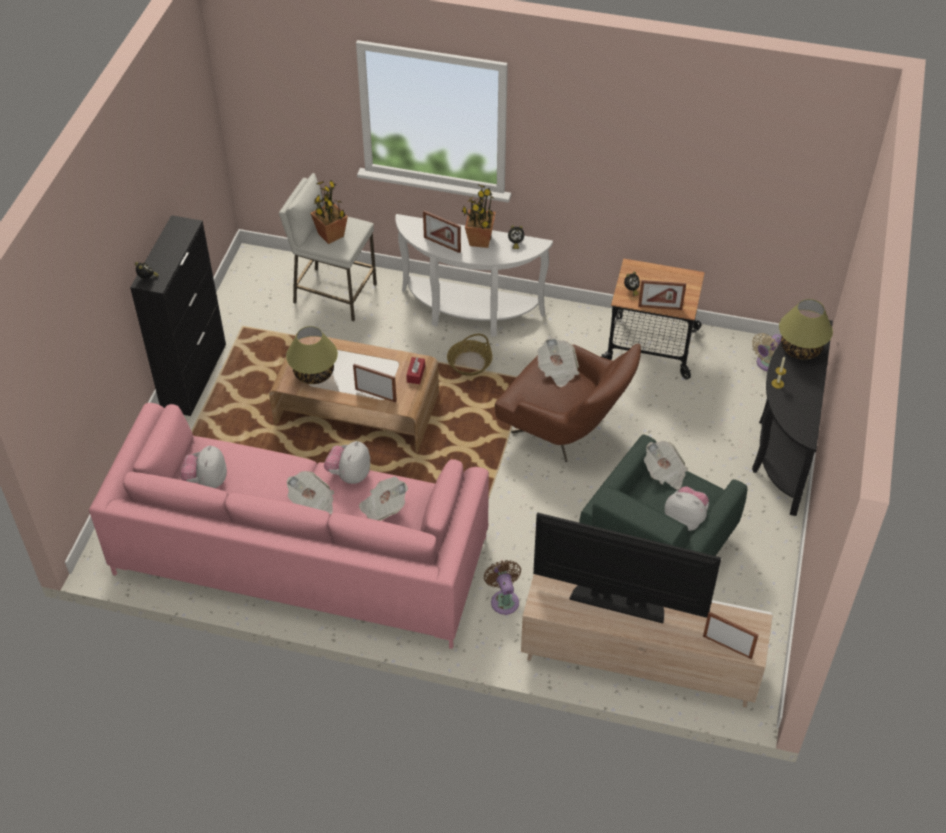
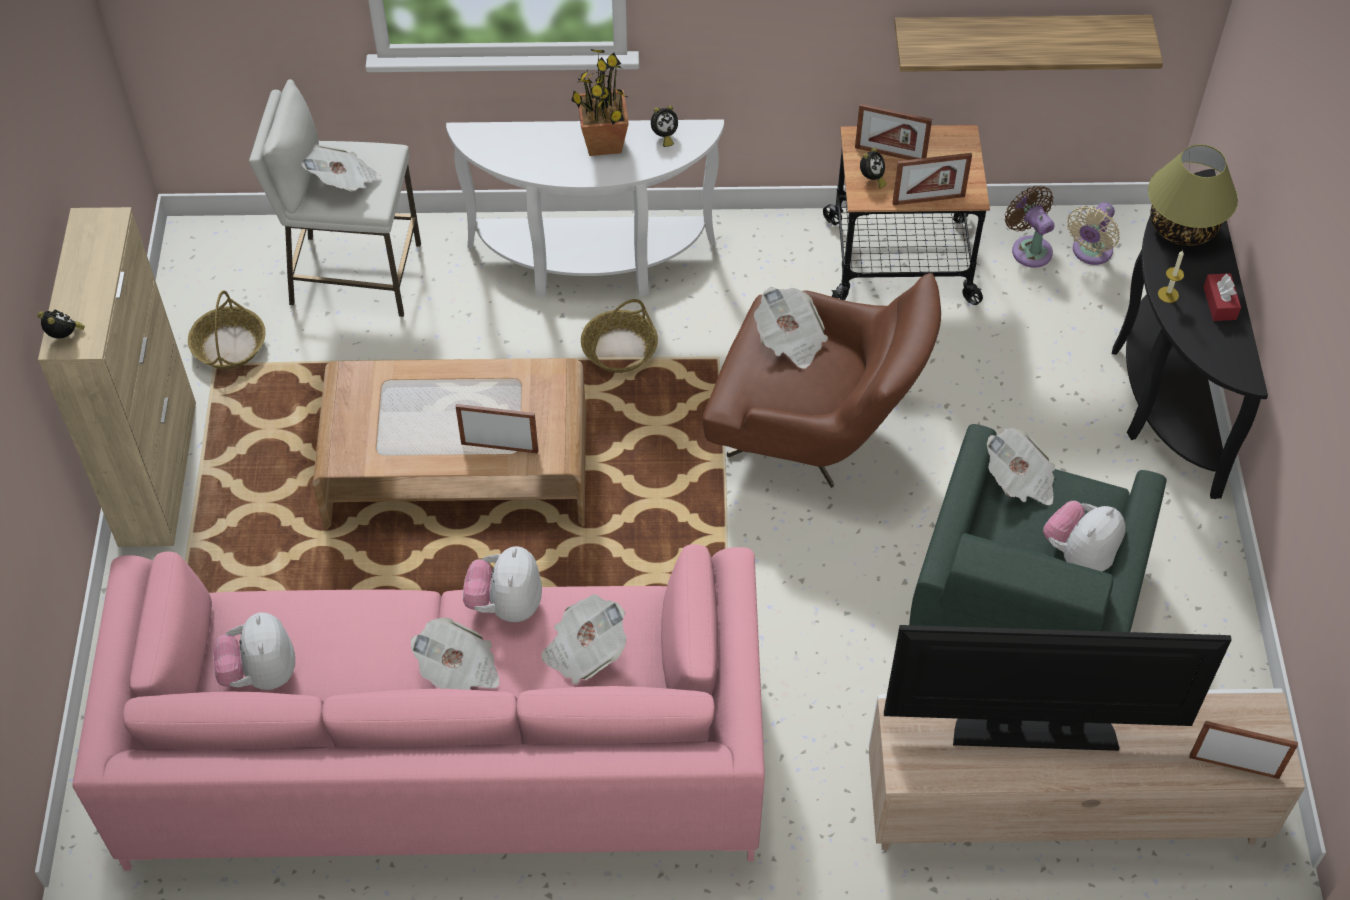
camera: 15 degrees left, 5 degrees up
black cabinet [130,215,226,416] -> beige cabinet [38,207,196,547]
table lamp [286,326,338,384] -> none
potted plant [311,180,348,244] -> newspaper [300,144,381,191]
red tissue box [406,357,425,384] -> red tissue box moved to [1203,273,1241,321]
picture frame [423,210,461,253] -> picture frame moved to [855,104,932,160]
brown fan [484,560,521,615] -> brown fan moved to [1005,185,1054,267]
plush toy [665,486,709,531] -> plush toy turned 60 degrees counterclockwise [1043,501,1126,572]
none -> basket [188,291,266,369]
none -> shelf [894,15,1163,72]

